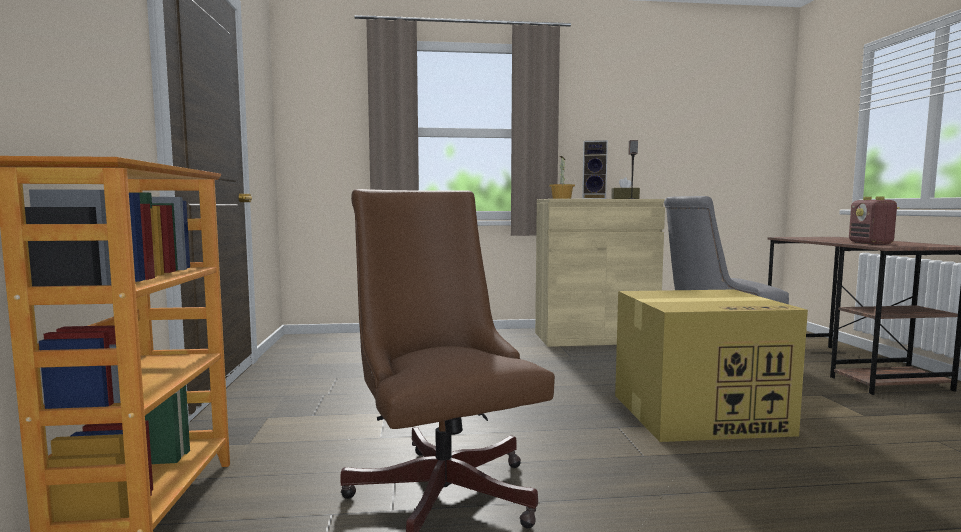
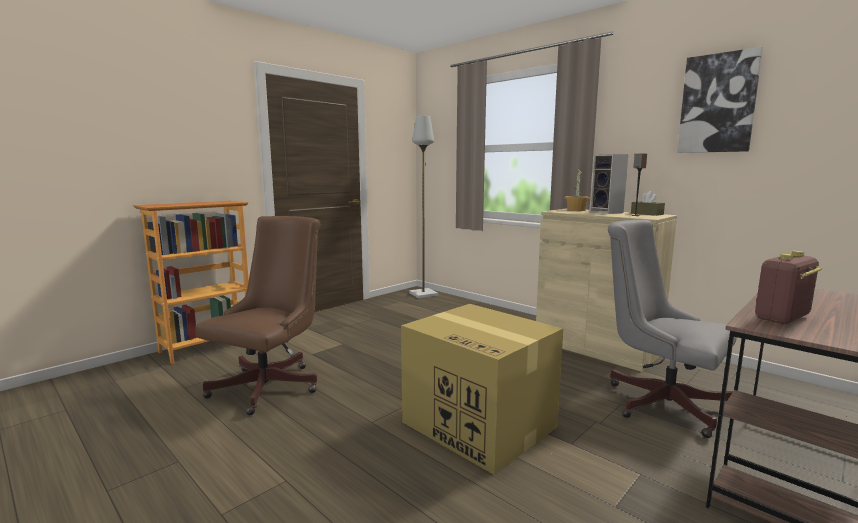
camera: 50 degrees right, 5 degrees up
none -> grey floor lamp [409,116,438,298]
none -> picture [677,47,763,153]

